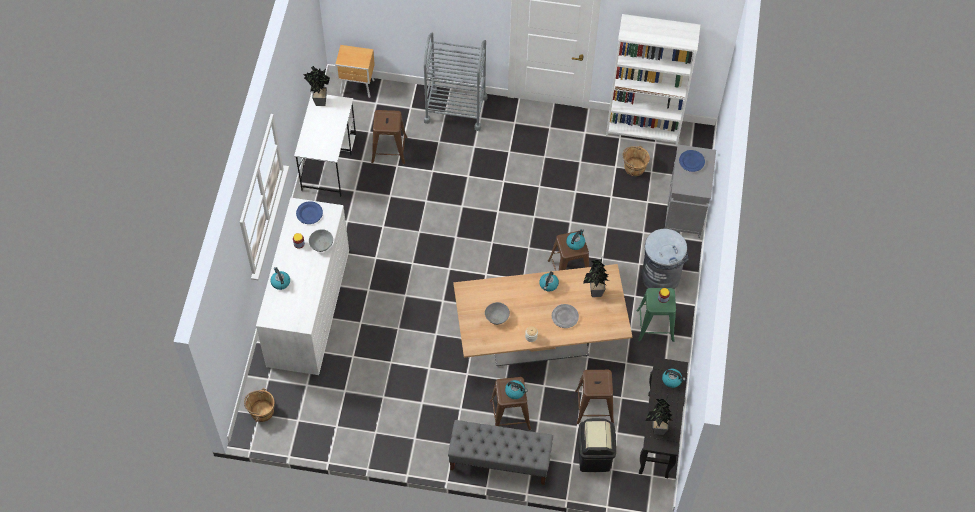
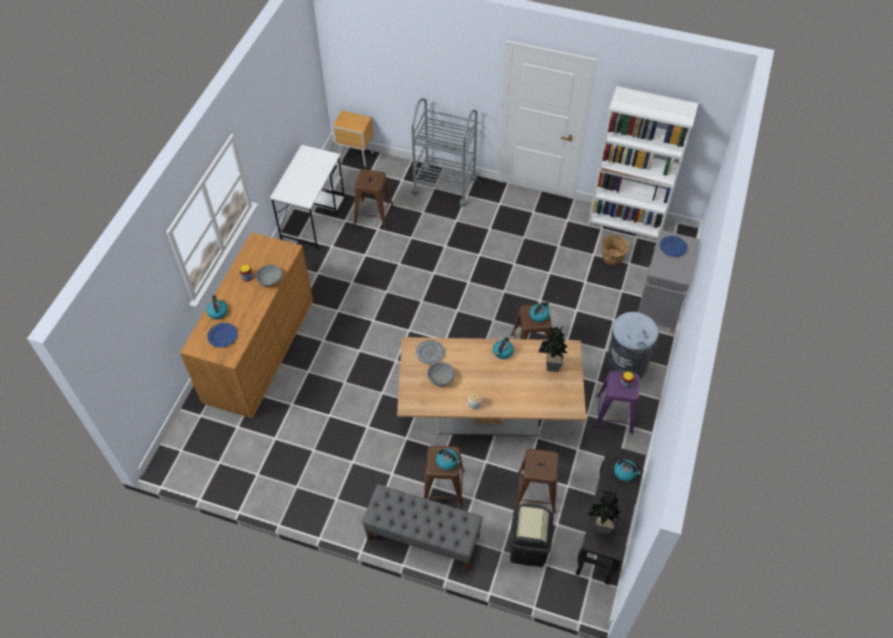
camera: 10 degrees right, 5 degrees down
brown bucket [244,388,275,422] -> none
white dresser [256,198,349,375] -> brown dresser [180,232,313,418]
blue plate [296,201,323,224] -> blue plate moved to [207,323,237,348]
potted plant [304,66,330,106] -> none
grey plate [552,304,579,328] -> grey plate moved to [416,340,445,364]
green stool [637,288,676,342] -> purple stool [594,371,640,434]

